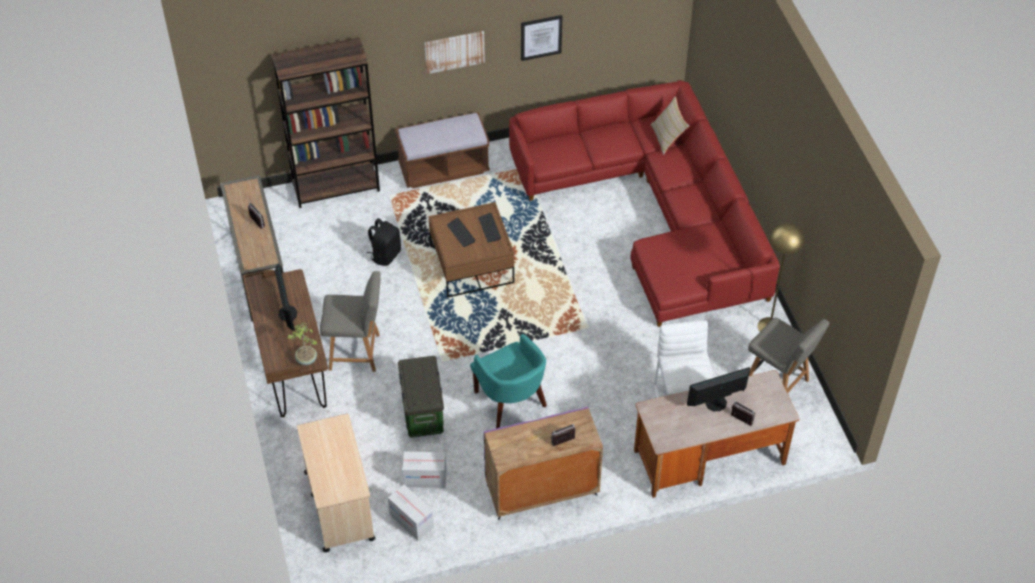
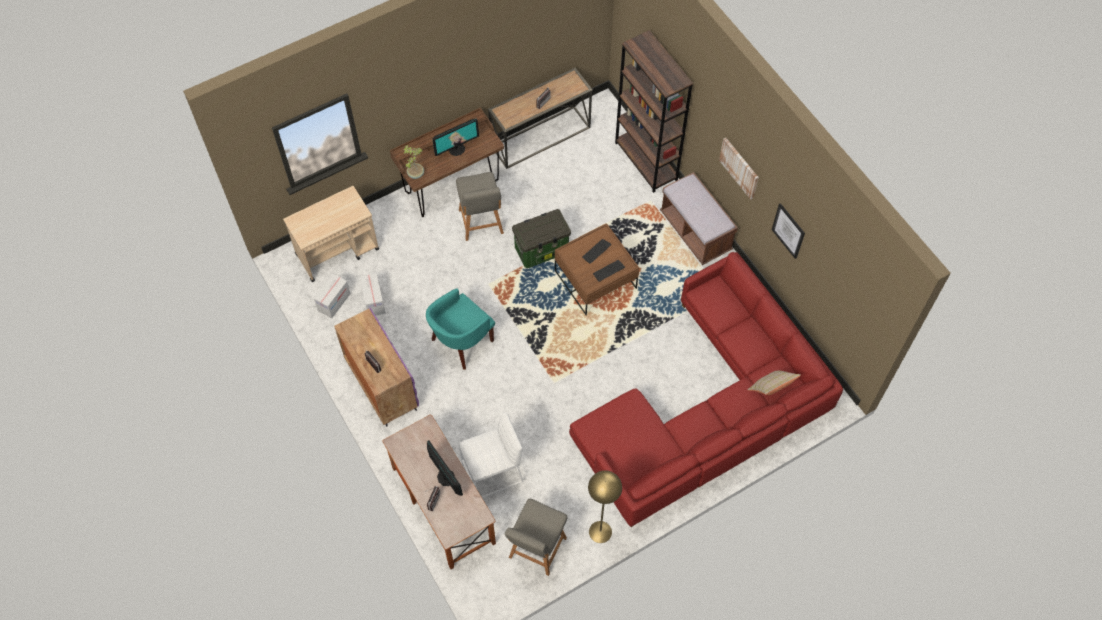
camera: 75 degrees right, 10 degrees up
black backpack [366,218,401,266] -> none
storage box [398,356,444,437] -> storage box moved to [512,209,571,268]

